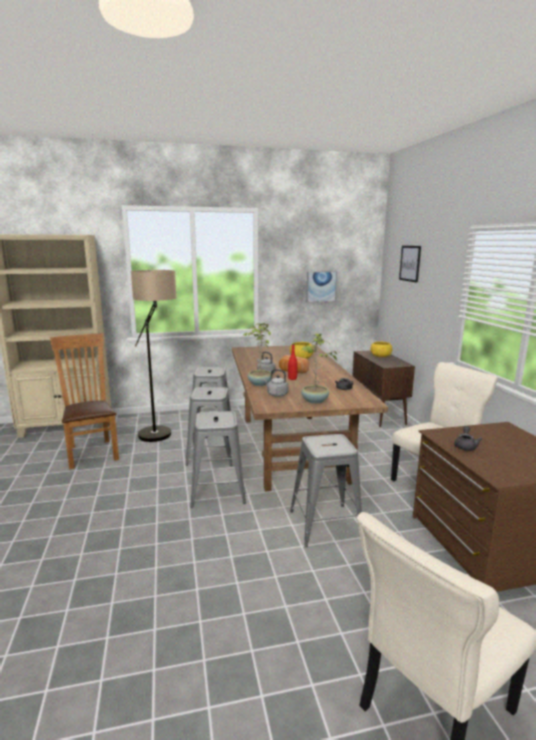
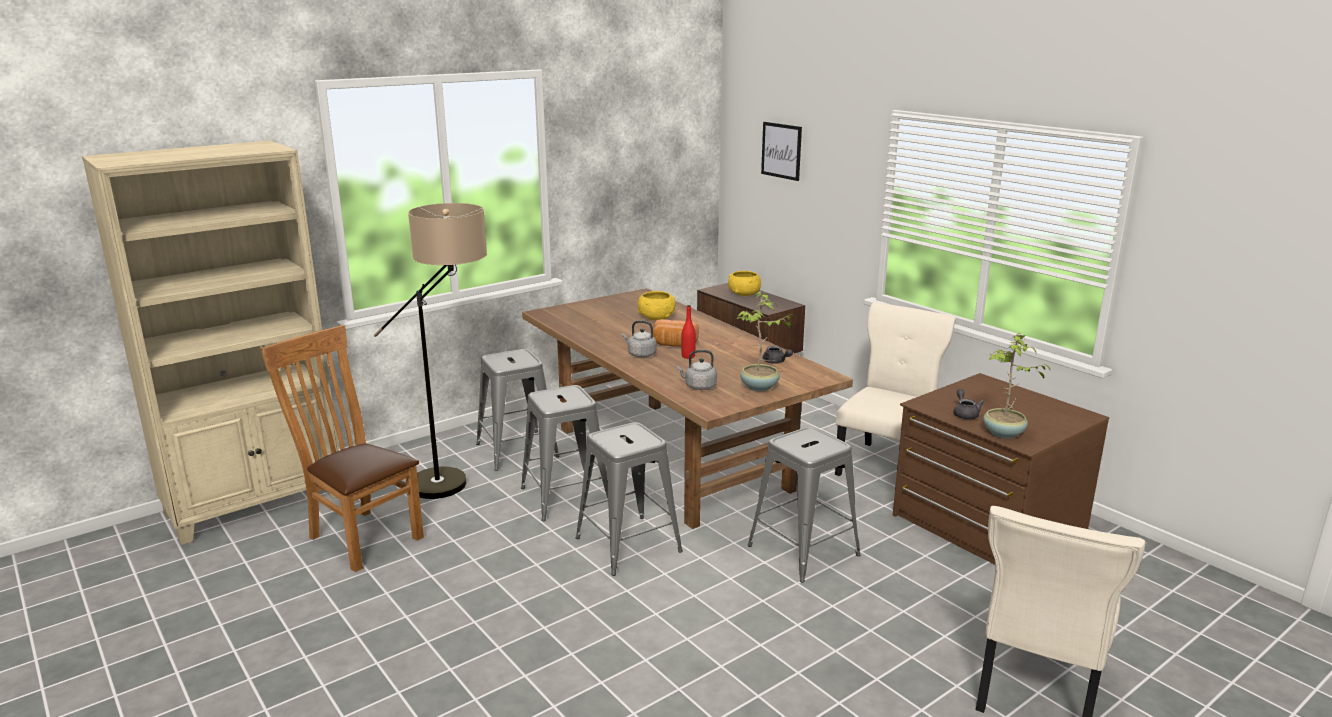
camera: 25 degrees left, 5 degrees up
potted plant [243,323,271,386] -> potted plant moved to [983,333,1050,439]
picture [306,271,337,303] -> none

